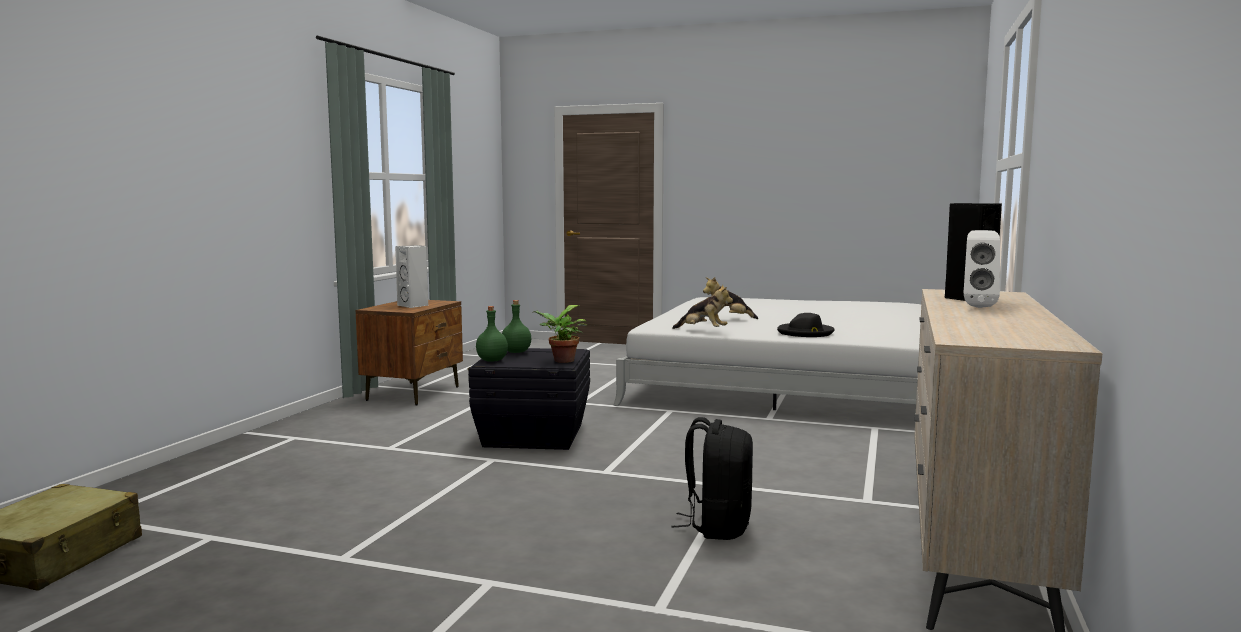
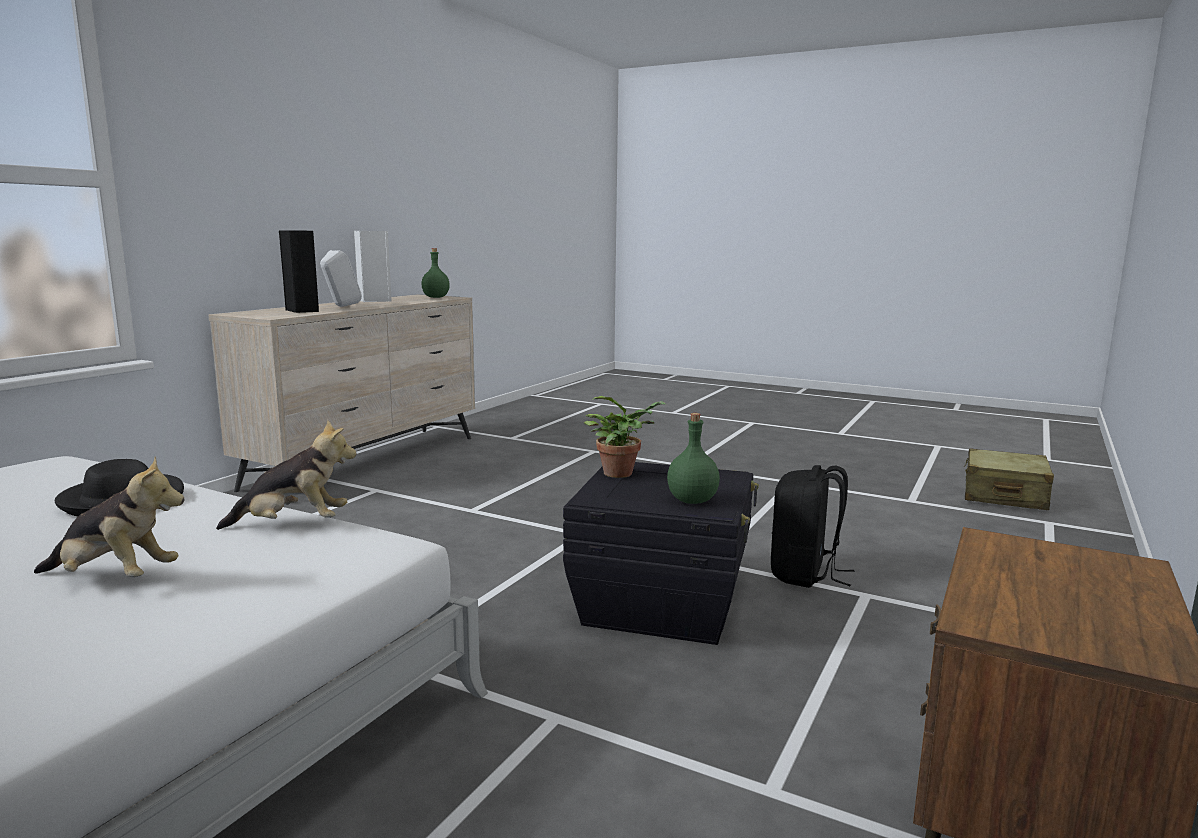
camera: 170 degrees left, 5 degrees up
white speaker [395,245,428,308] -> white speaker moved to [354,231,392,302]
green bottle [476,306,508,362] -> green bottle moved to [421,248,450,298]
black backpack [671,417,753,540] -> black backpack moved to [771,465,854,588]
plush toy [672,284,733,329] -> plush toy turned 135 degrees clockwise [216,420,357,530]

